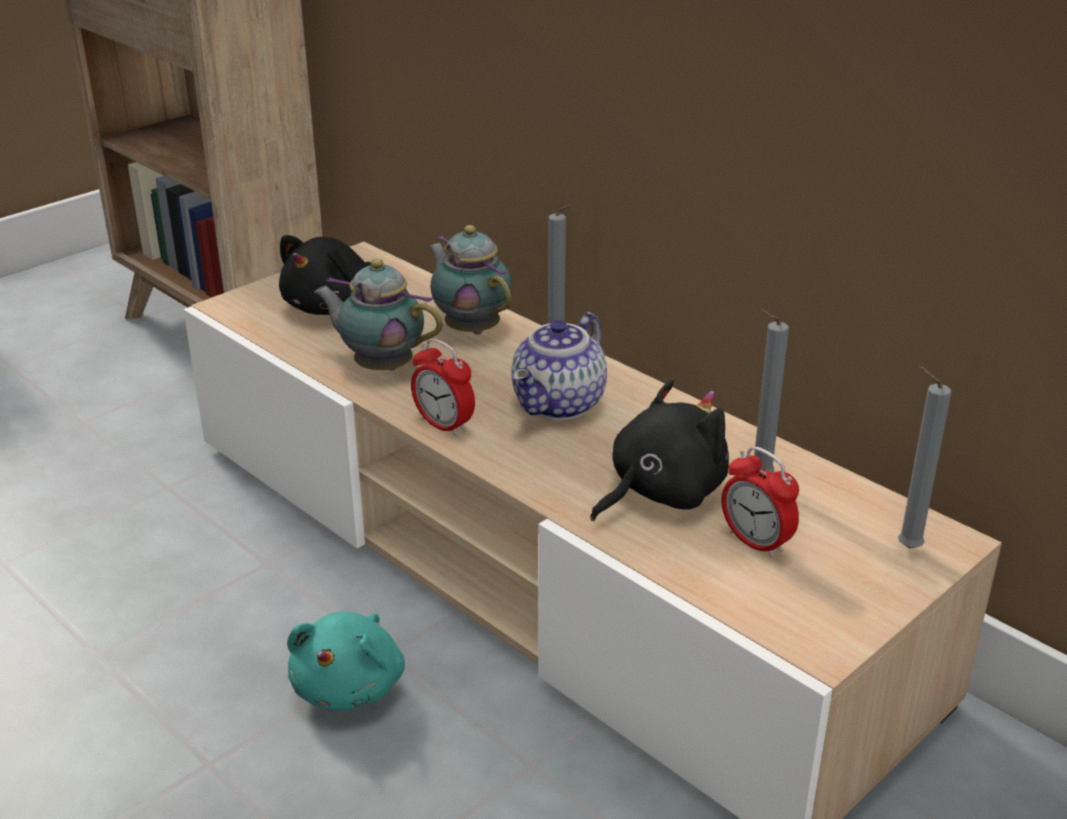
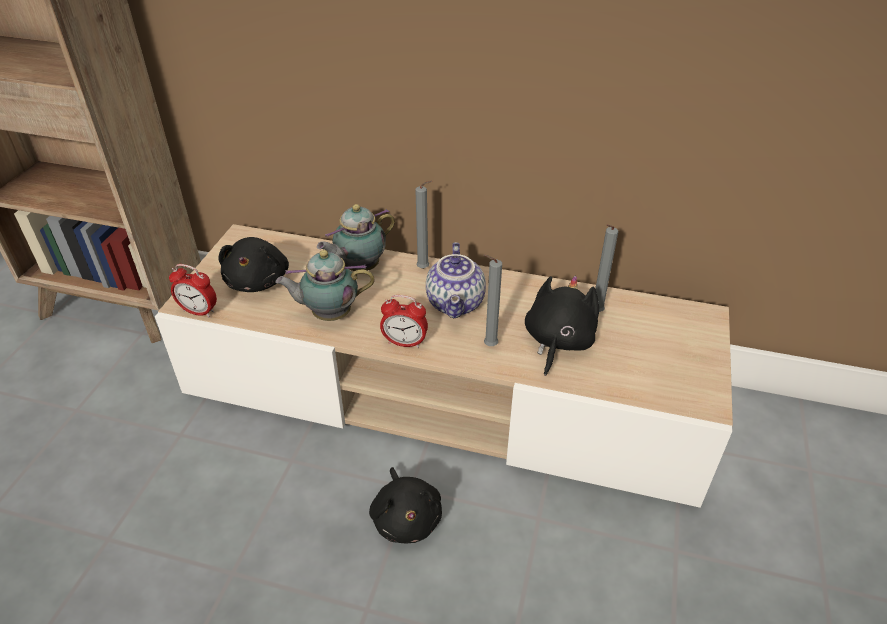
camera: 30 degrees left, 10 degrees up
turquoise plush toy [287,611,405,710] -> black plush toy [369,467,442,543]
teapot [428,225,512,335] -> teapot turned 60 degrees counterclockwise [317,204,395,271]
alarm clock [721,446,799,558] -> alarm clock moved to [169,264,217,317]
grey candle [898,367,951,549] -> grey candle moved to [484,254,502,346]

